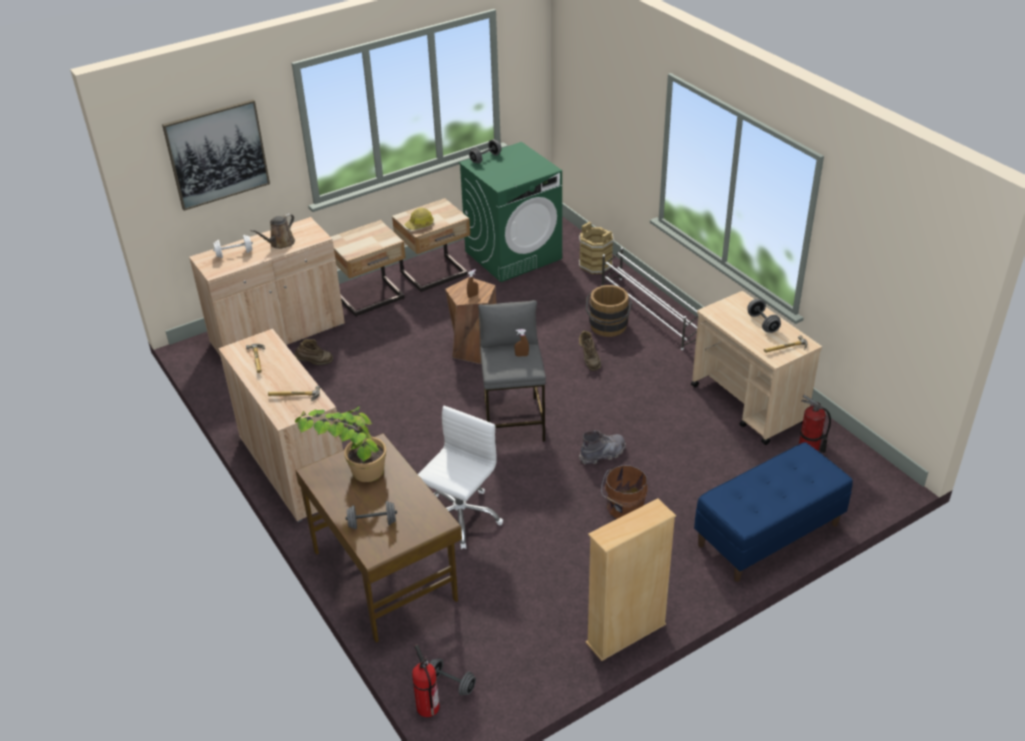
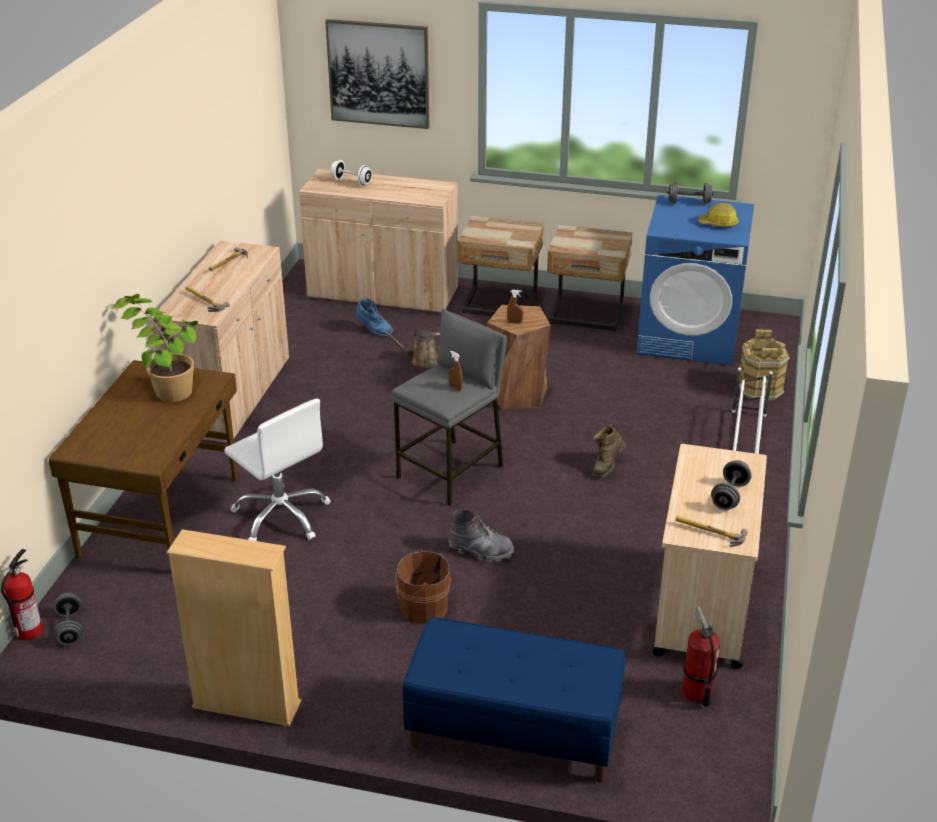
camera: 45 degrees right, 5 degrees down
brown watering can [251,213,295,249] -> brown watering can moved to [383,330,440,368]
brown boot [294,339,333,365] -> blue boot [356,298,393,337]
grey dumbbell [345,501,397,529] -> none
hard hat [404,208,434,230] -> hard hat moved to [698,203,739,227]
white office chair [418,406,503,549] -> white office chair turned 60 degrees clockwise [224,398,330,541]
green washing machine [459,142,562,282] -> blue washing machine [637,195,754,366]
brown bucket [586,285,632,337] -> none

